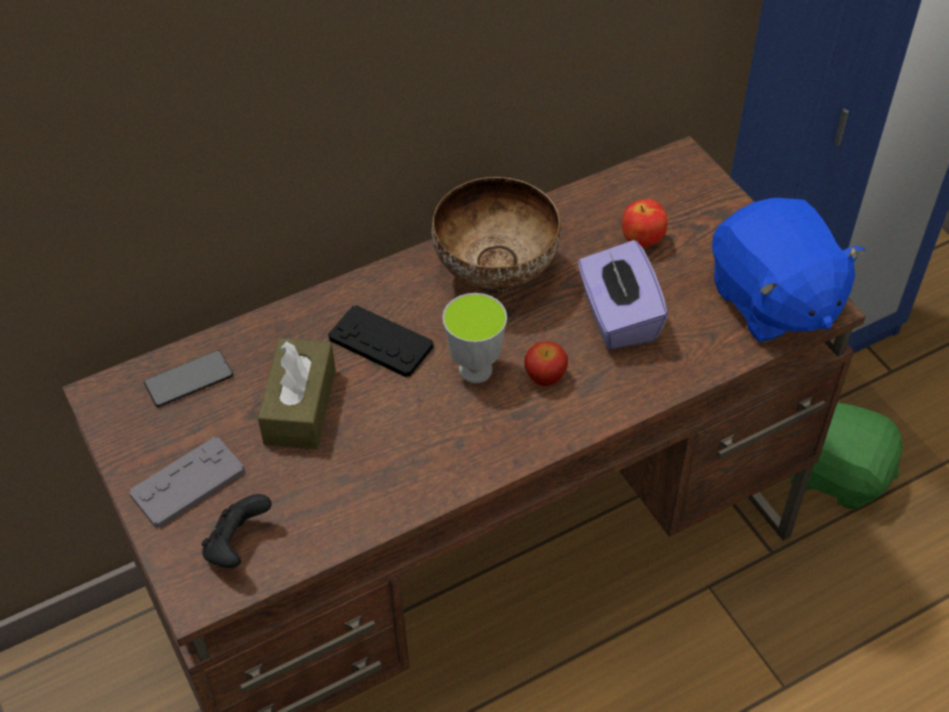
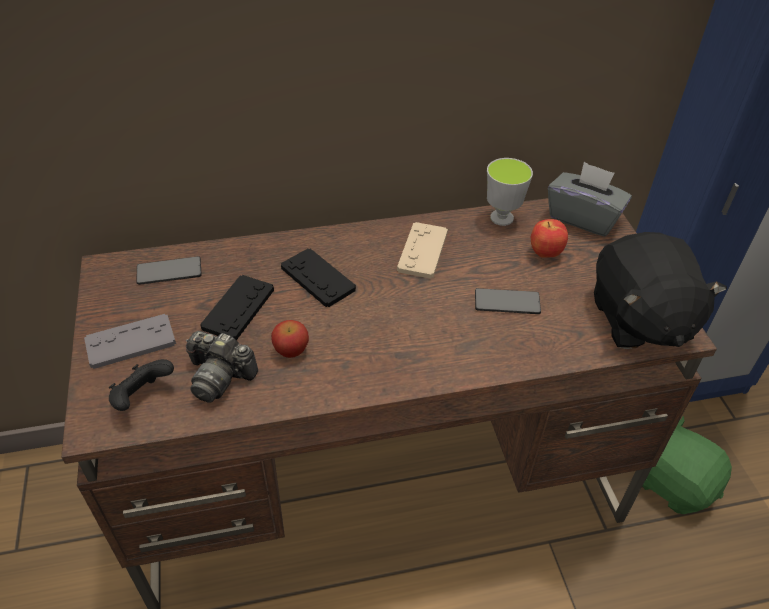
camera: 15 degrees right, 5 degrees down
brown tissue box [258,338,336,450] -> black game controller [200,275,274,340]
bowl [432,177,561,294] -> beige game controller [397,222,448,279]
cup [443,293,507,383] -> cup moved to [487,158,533,226]
apple [525,342,568,386] -> apple moved to [271,320,309,358]
purple tissue box [578,240,668,349] -> phone [475,288,541,314]
blue plush toy [712,198,865,342] -> black plush toy [594,232,727,349]
none -> camera [186,331,258,403]
none -> grey tissue box [548,162,632,236]

